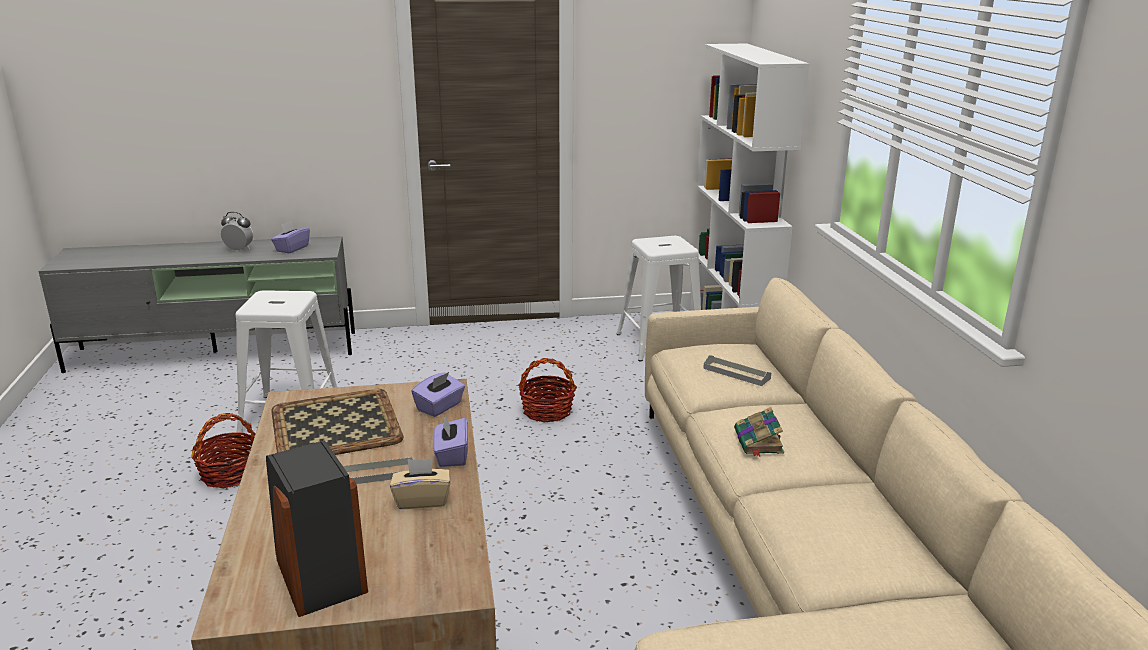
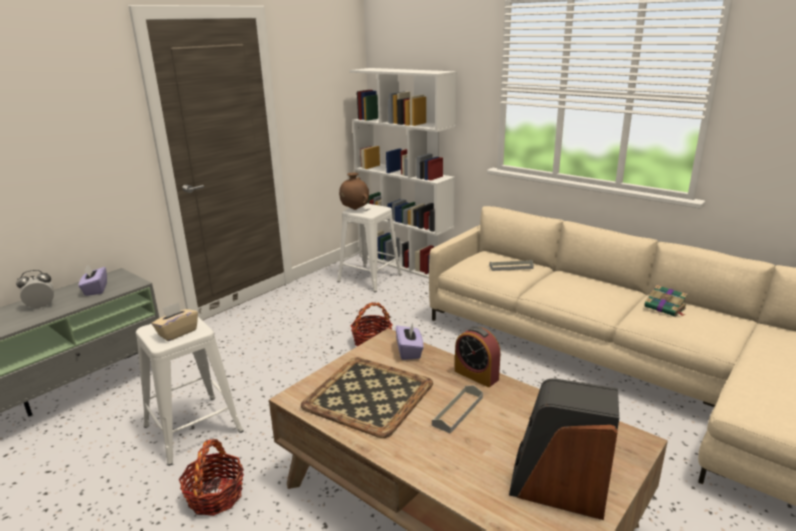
camera: 40 degrees left, 0 degrees up
beige tissue box [390,458,450,509] -> beige tissue box moved to [152,302,198,341]
purple tissue box [433,415,468,467] -> alarm clock [455,326,501,387]
book [734,407,784,457] -> book moved to [644,285,688,317]
none -> brown vase [339,173,369,210]

